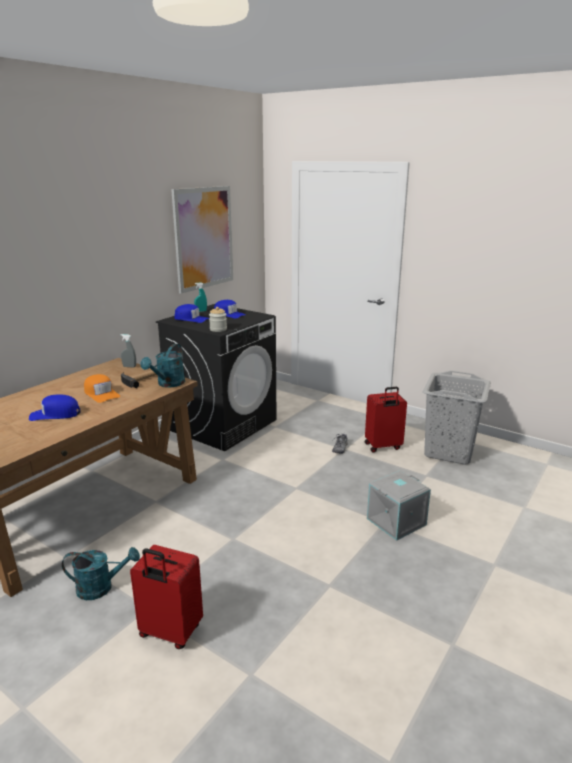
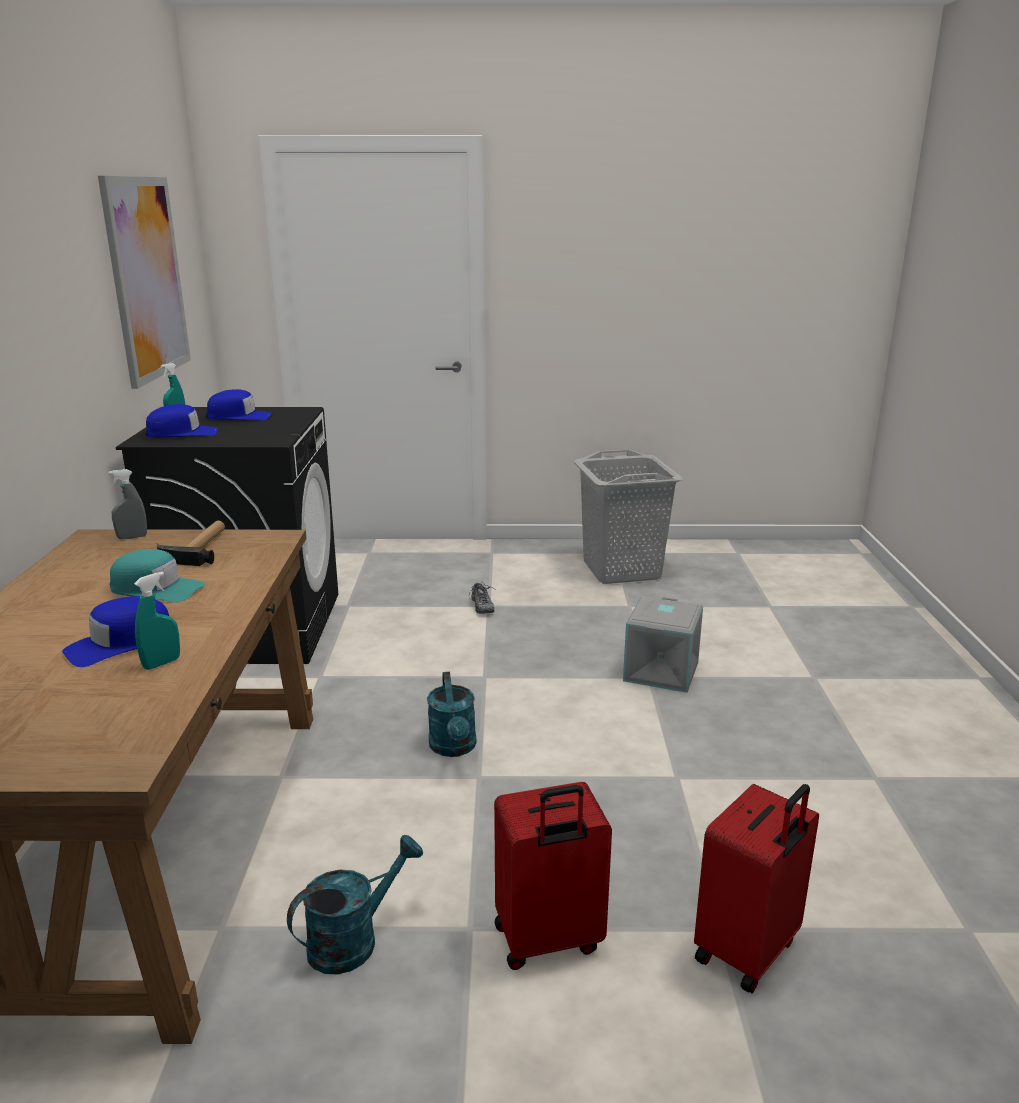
camera: 35 degrees left, 0 degrees up
orange cap [84,374,120,403] -> turquoise cap [110,549,206,602]
turquoise watering can [140,344,185,388] -> turquoise watering can moved to [427,672,477,757]
jar [209,307,227,332] -> none
red suitcase [365,387,407,453] -> red suitcase moved to [694,784,819,993]
none -> turquoise spray bottle [134,572,180,670]

